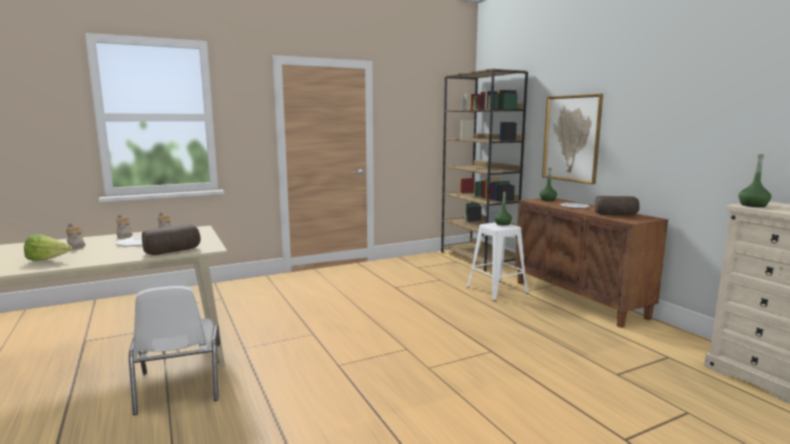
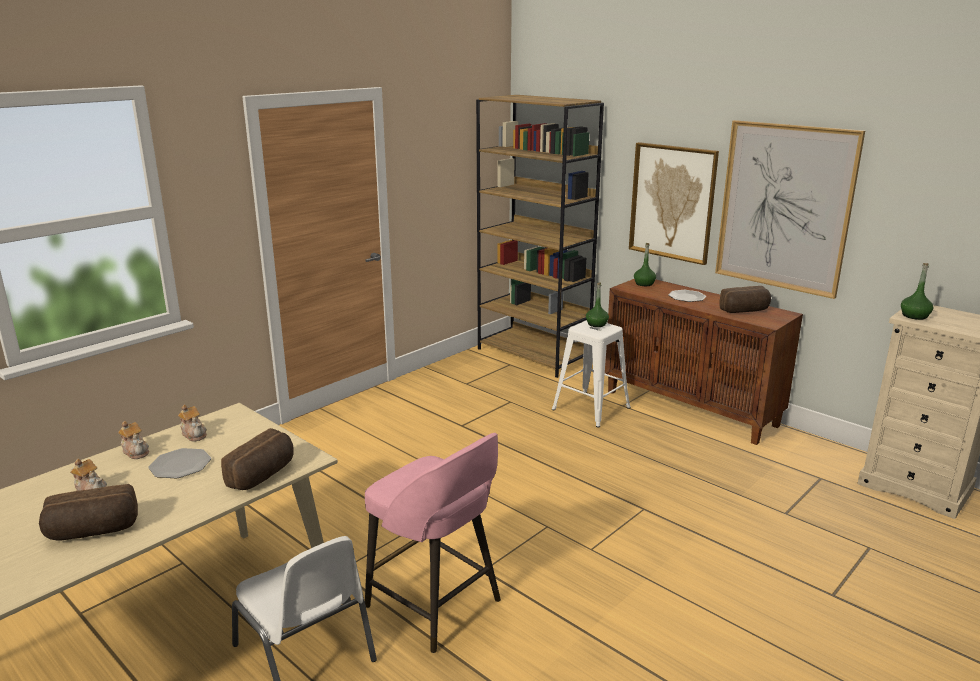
camera: 20 degrees left, 10 degrees up
lettuce [24,234,73,261] -> bread [39,484,138,540]
none -> pink stool [365,433,501,653]
none -> picture [715,120,865,299]

